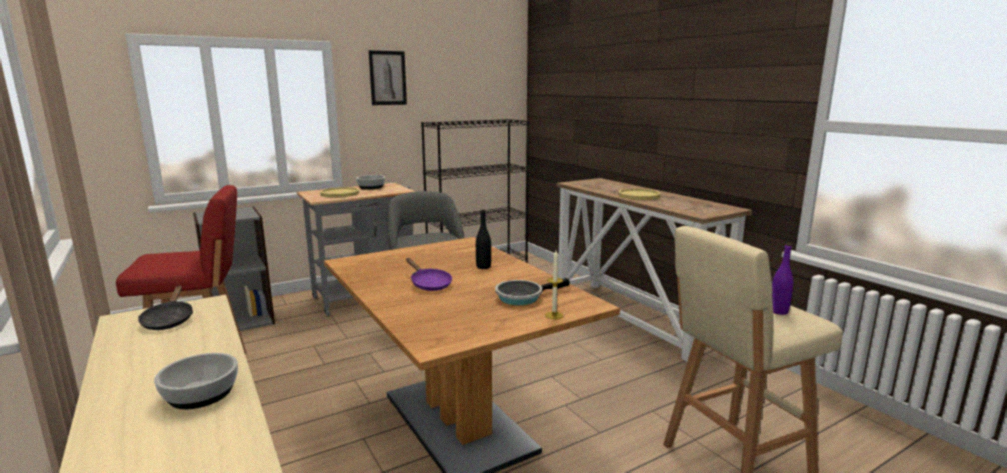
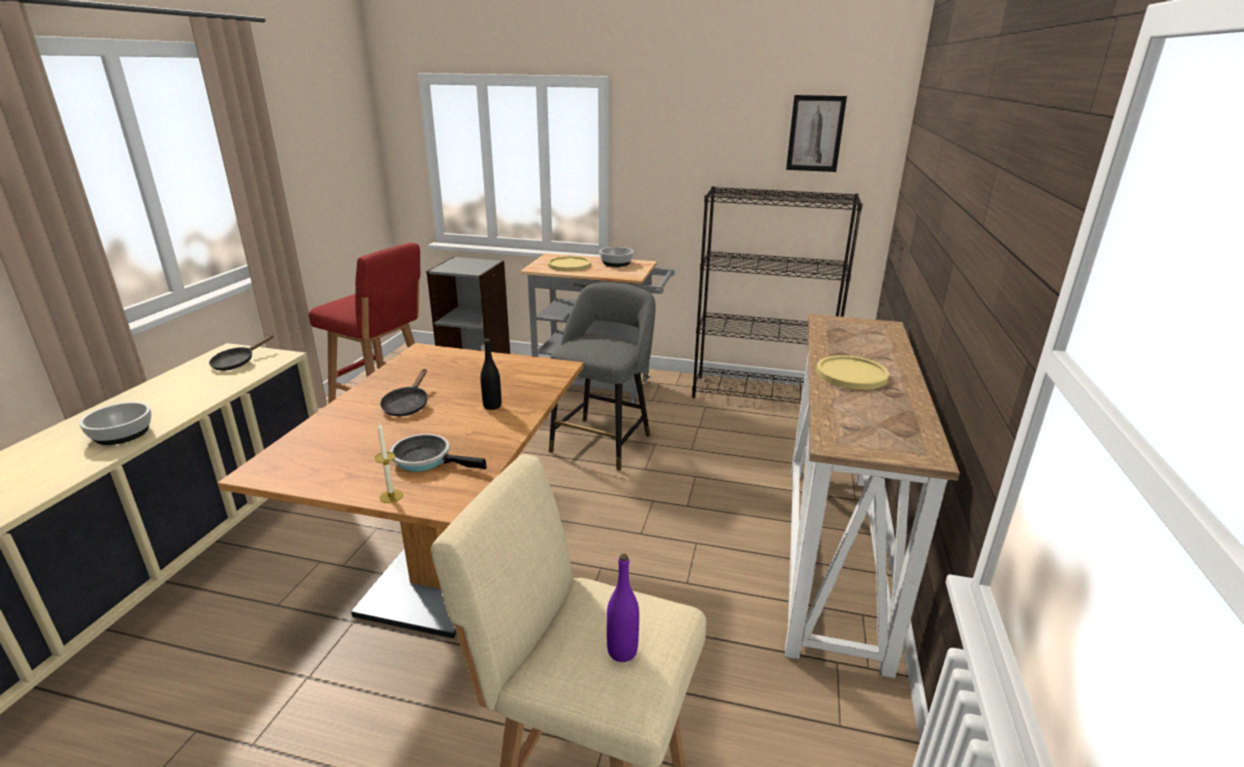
camera: 45 degrees right, 10 degrees up
picture [369,50,407,105] -> picture moved to [786,95,847,172]
purple frying pan [406,258,452,291] -> black frying pan [380,369,428,416]

